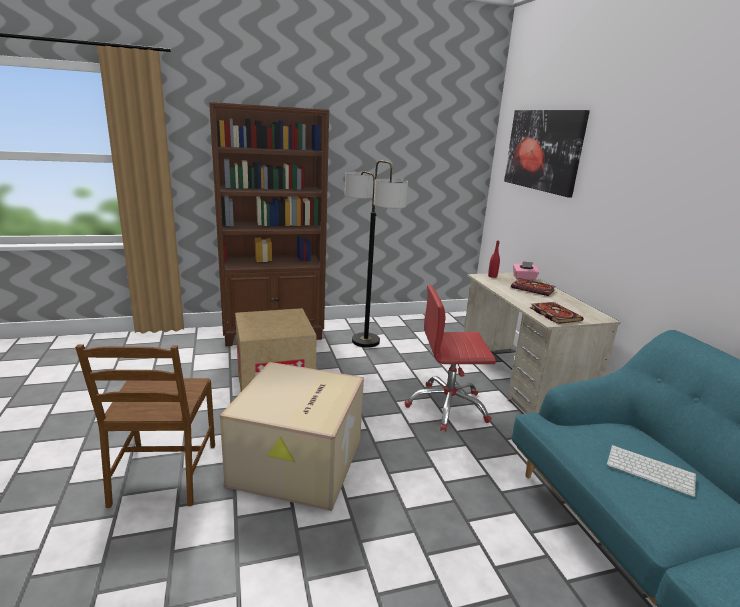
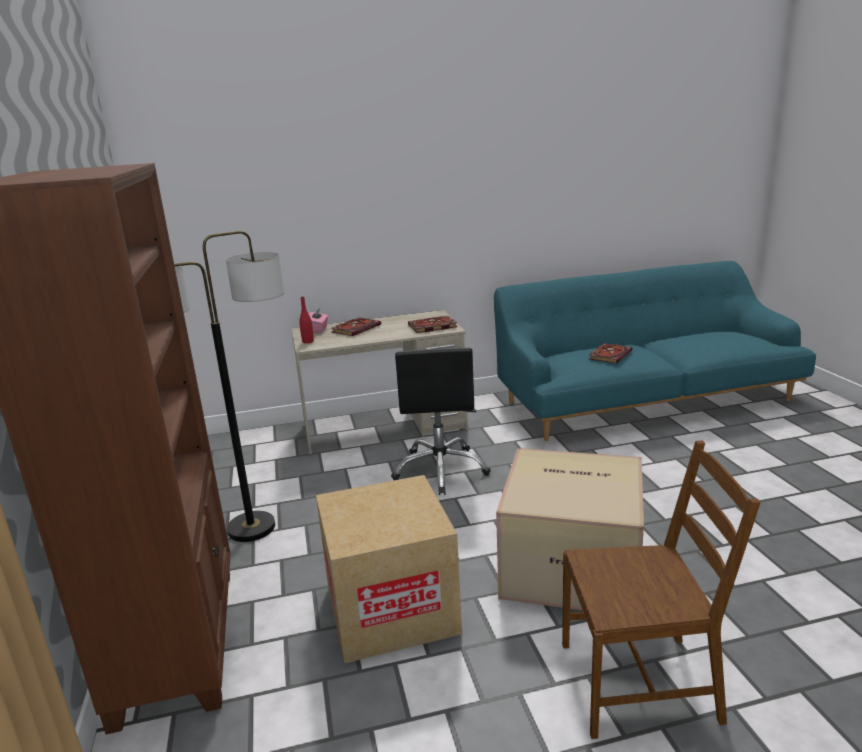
camera: 85 degrees left, 0 degrees up
red office chair [404,284,496,432] -> black office chair [391,348,491,495]
picture [504,110,590,198] -> none
keyboard [607,445,696,497] -> book [589,343,633,363]

